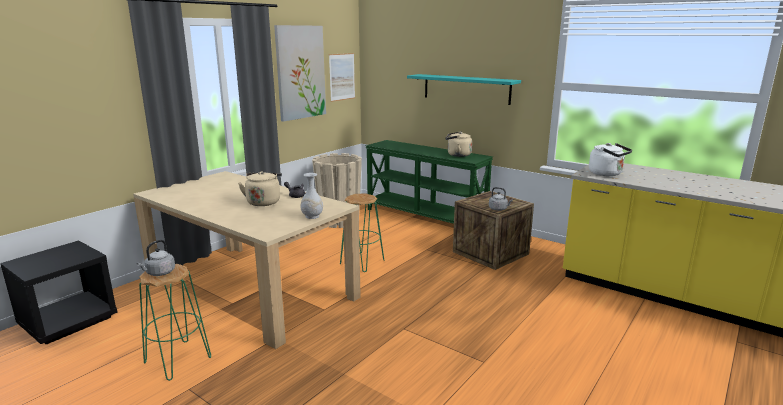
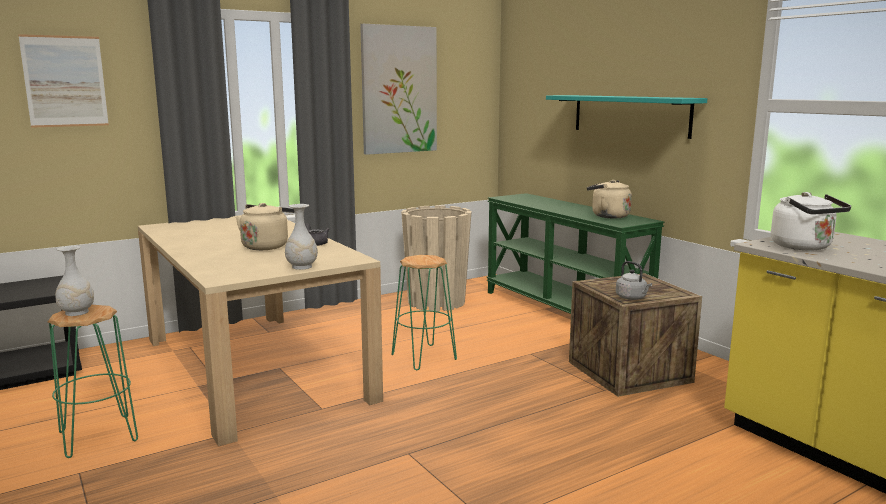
camera: 20 degrees right, 5 degrees down
grey kettle [136,240,175,276] -> white vase [55,246,94,316]
picture [329,53,355,102] -> picture moved to [18,34,109,128]

